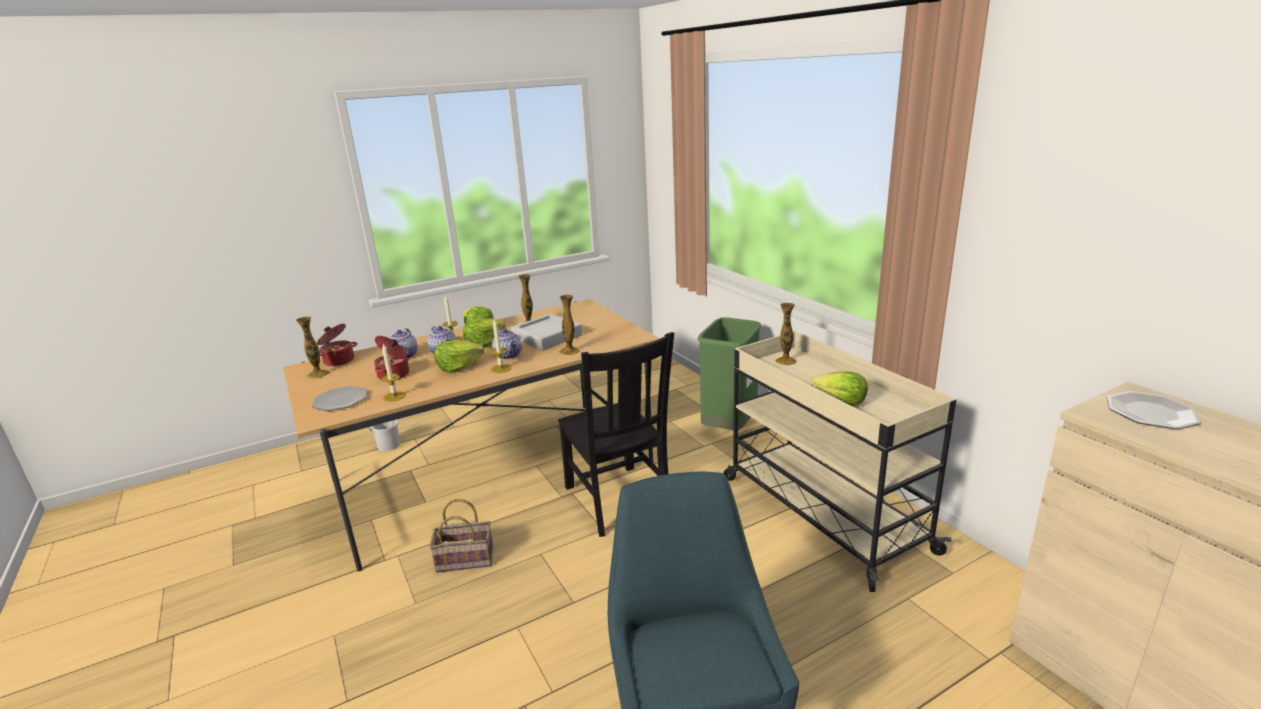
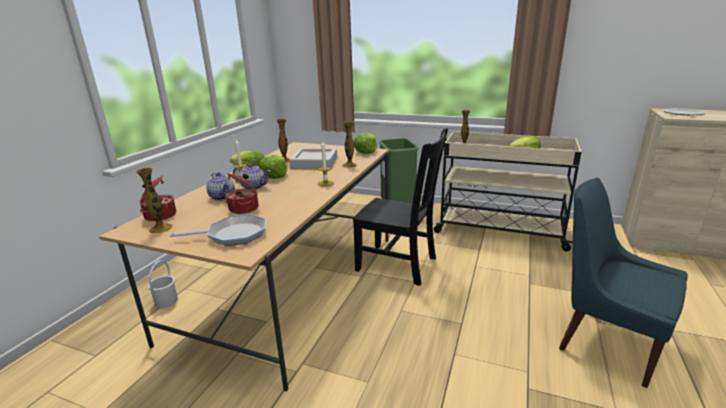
camera: 40 degrees left, 0 degrees up
plate [312,386,367,411] -> frying pan [170,214,266,246]
candle [381,344,406,402] -> none
basket [429,499,493,572] -> none
lettuce [434,340,484,373] -> lettuce moved to [354,133,377,154]
teapot [492,329,522,360] -> none

